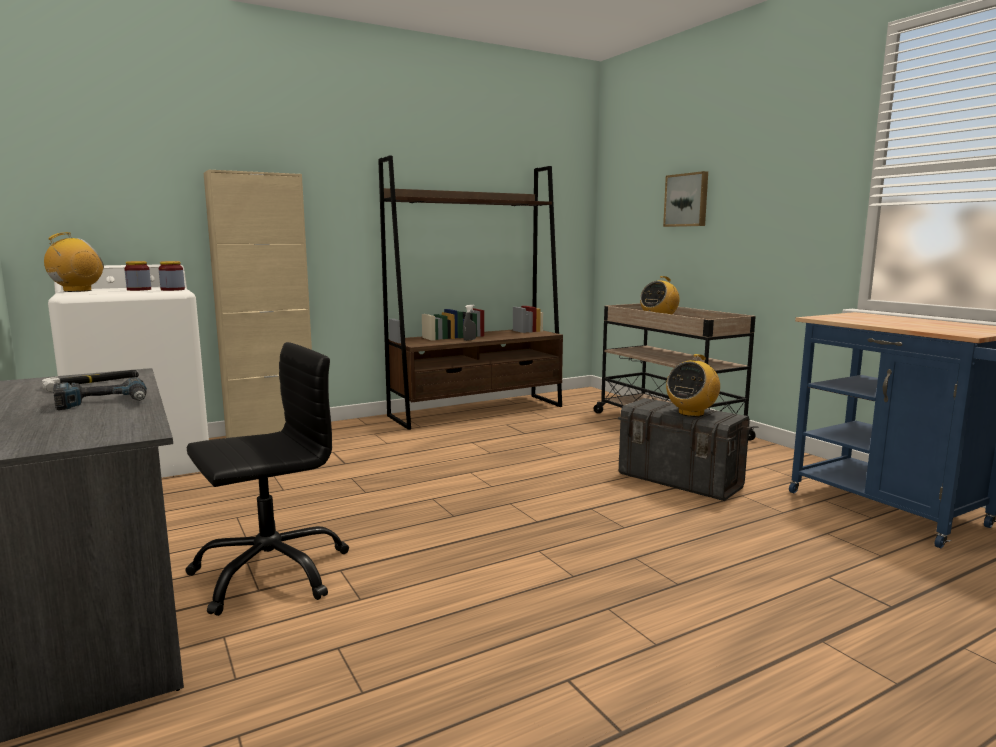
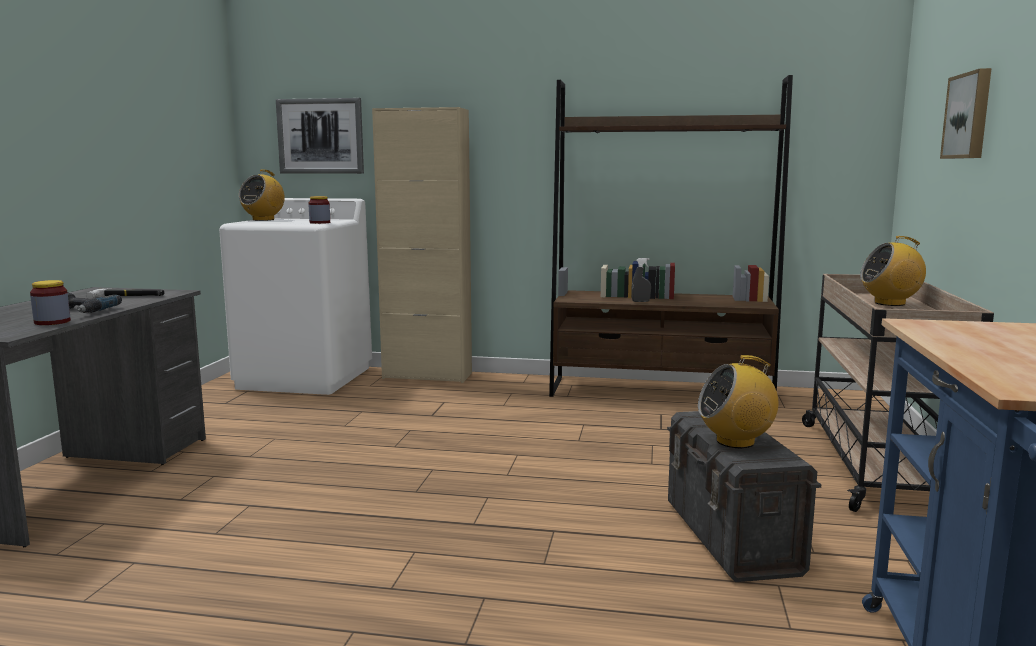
camera: 40 degrees right, 0 degrees up
radio [44,232,104,292] -> radio turned 135 degrees clockwise [239,170,285,221]
jar [124,261,151,291] -> jar moved to [30,280,71,325]
black office chair [185,342,349,616] -> none
none -> picture [276,98,364,174]

